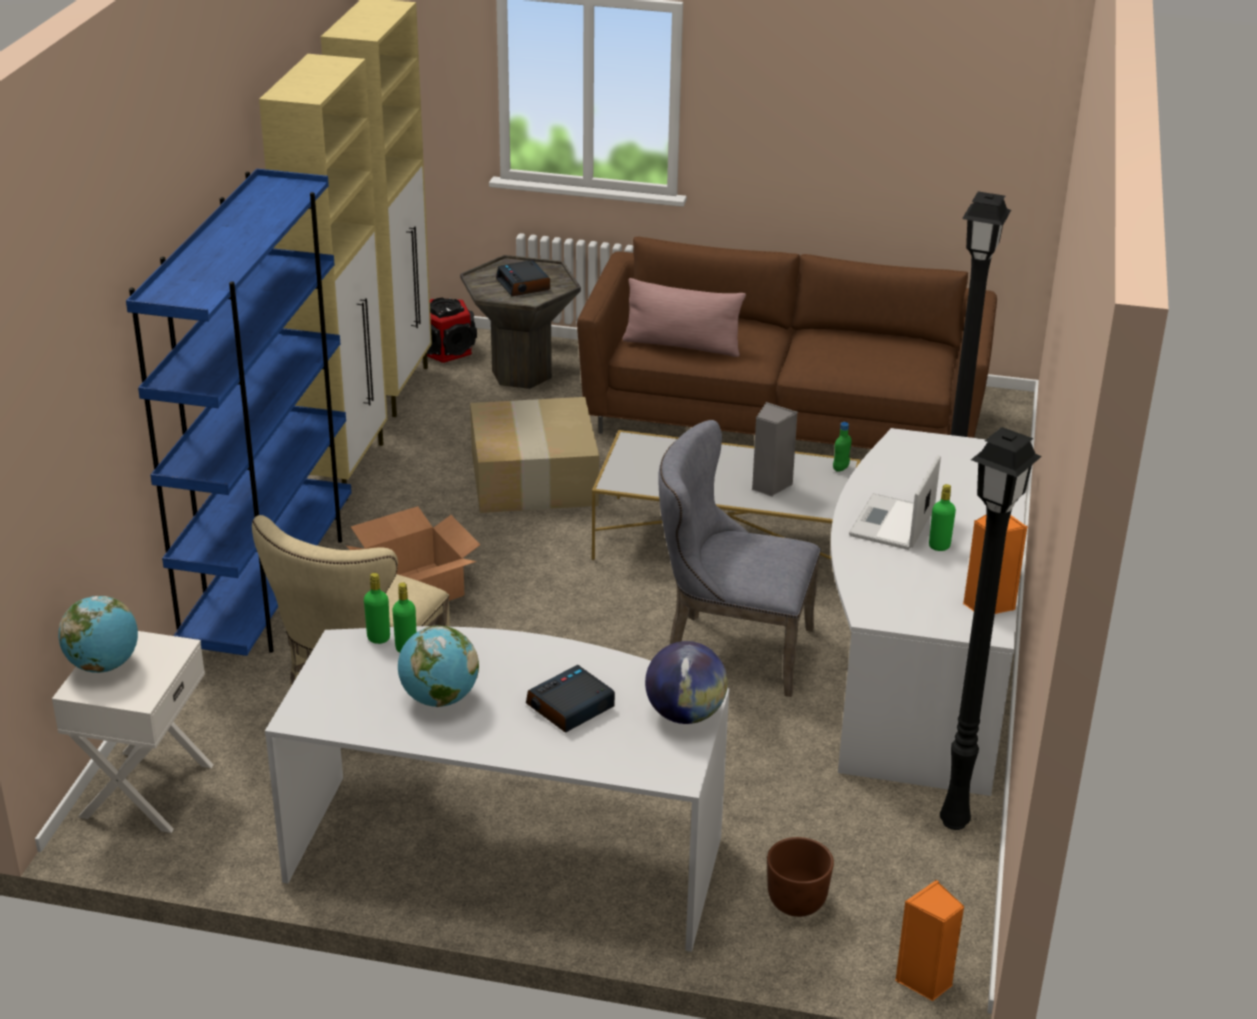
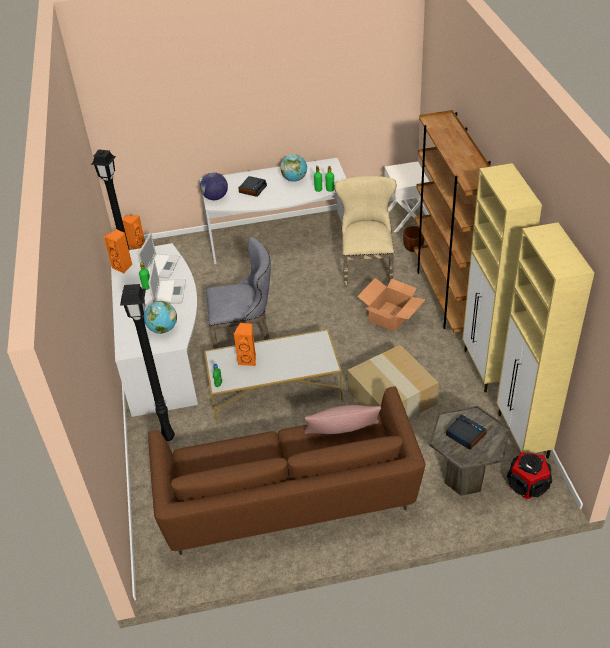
camera: 160 degrees right, 10 degrees up
globe [58,596,138,673] -> globe moved to [144,301,177,334]
blue bookcase [126,169,352,656] -> brown bookcase [414,110,491,333]
grey speaker [752,402,798,497] -> orange speaker [234,323,256,366]
brown planter [767,837,834,917] -> brown planter moved to [403,226,424,252]
none -> laptop [138,233,180,279]

